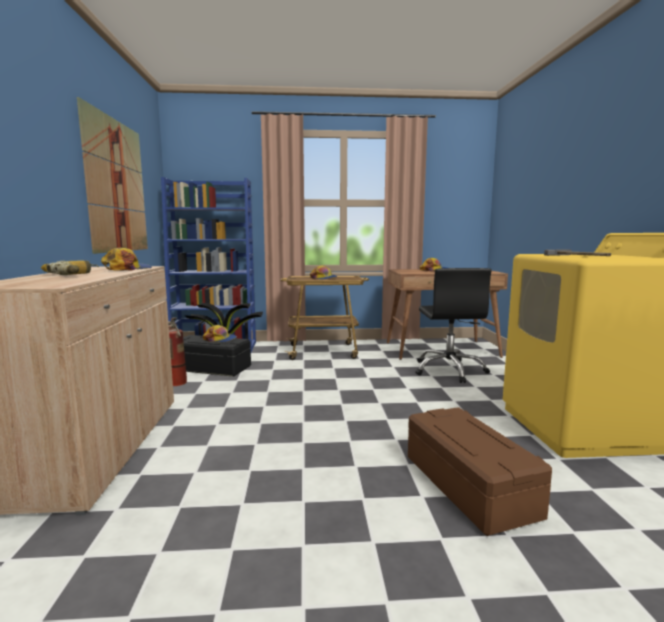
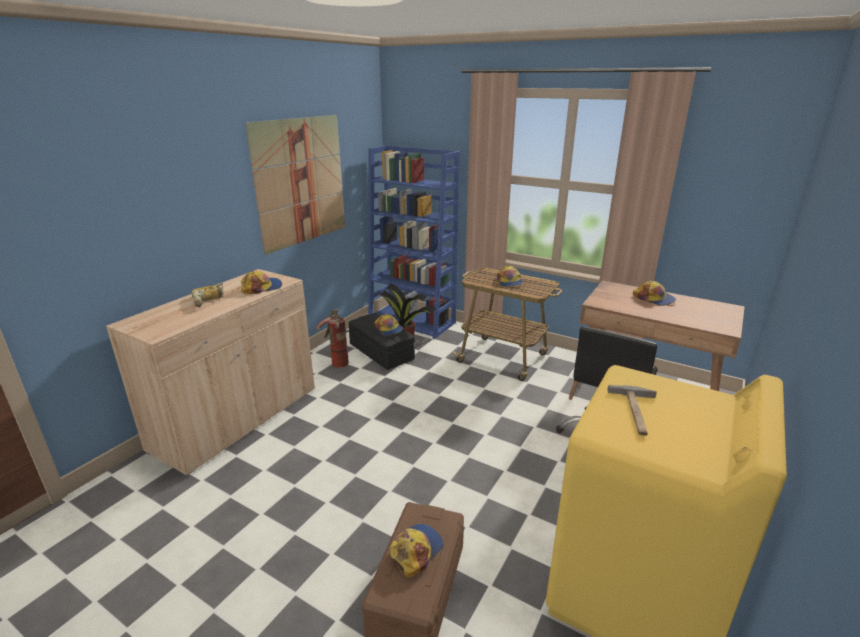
camera: 35 degrees right, 15 degrees up
none -> cap [390,524,444,578]

